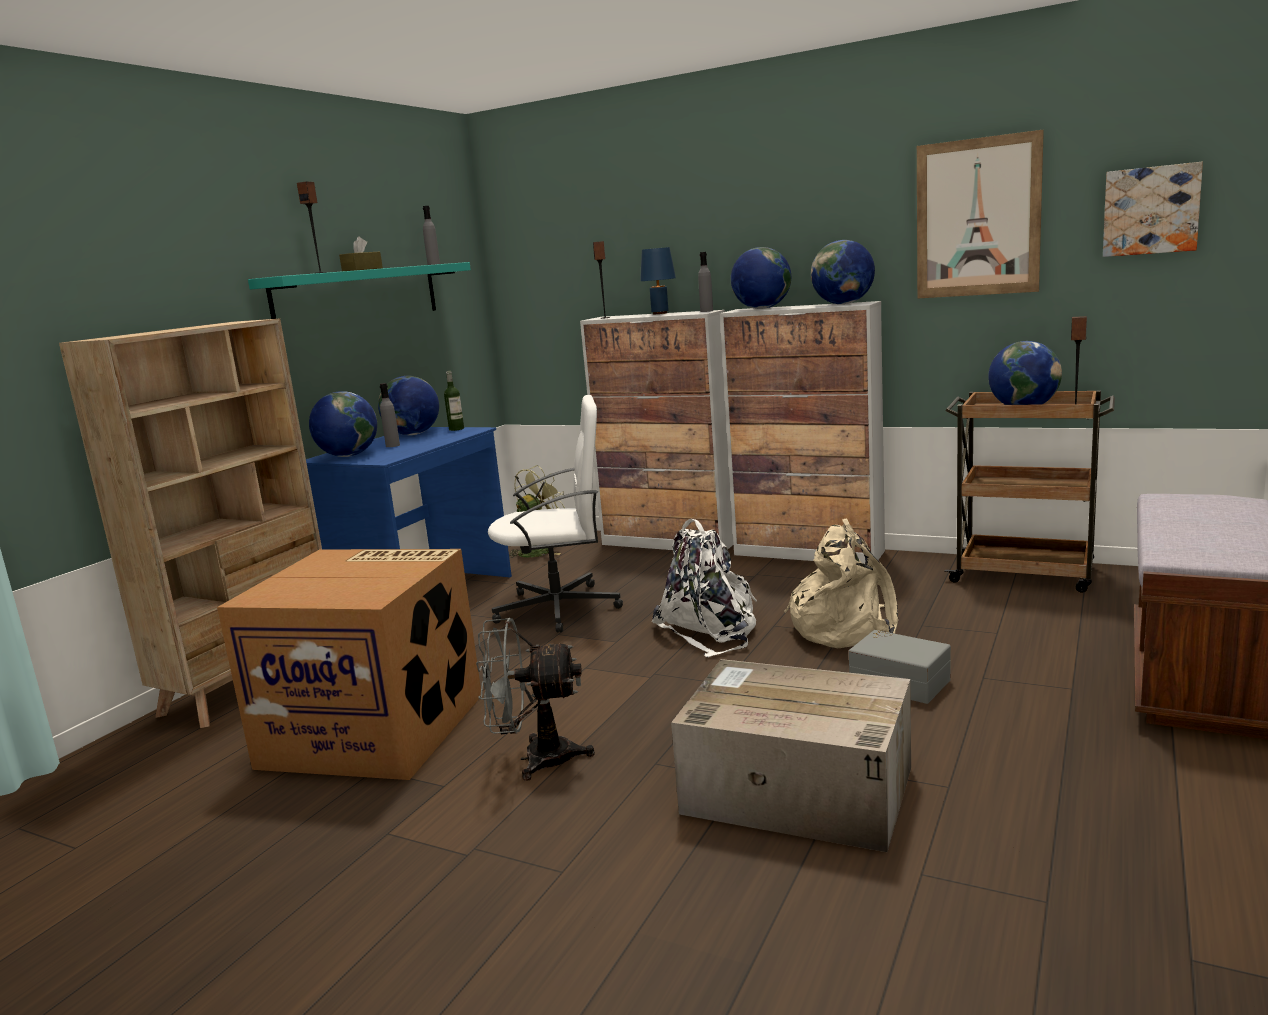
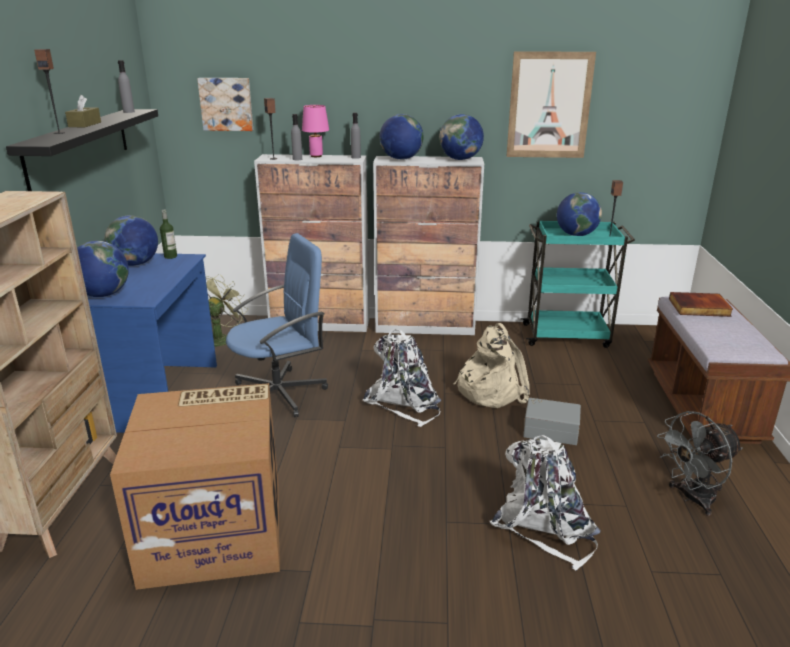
camera: 25 degrees left, 10 degrees up
turquoise shelf [248,262,471,319] -> black shelf [6,109,158,191]
grey bottle [380,383,400,447] -> grey bottle moved to [291,114,302,160]
grey fan [476,618,595,781] -> grey fan moved to [657,411,743,516]
white office chair [488,395,623,633] -> blue office chair [226,233,328,417]
blue table lamp [640,247,676,314] -> pink table lamp [302,105,329,157]
cardboard box [671,659,911,852] -> white backpack [490,435,601,571]
brown cart [944,390,1115,593] -> turquoise cart [520,220,635,348]
picture [1103,162,1203,257] -> picture moved to [197,78,253,131]
none -> book [669,292,733,317]

